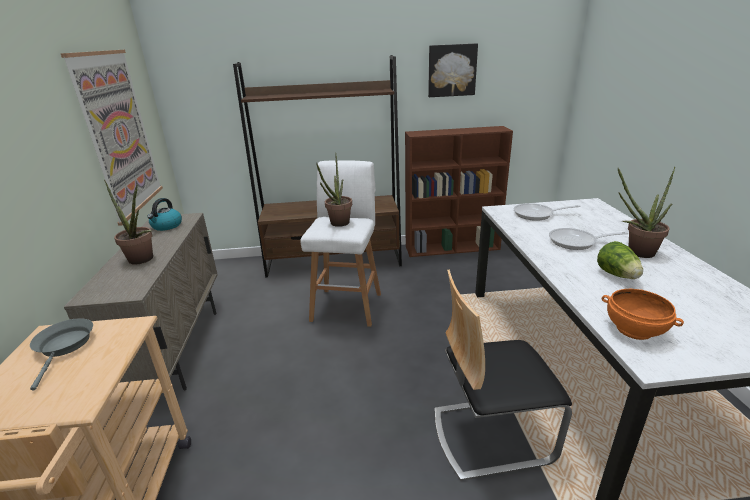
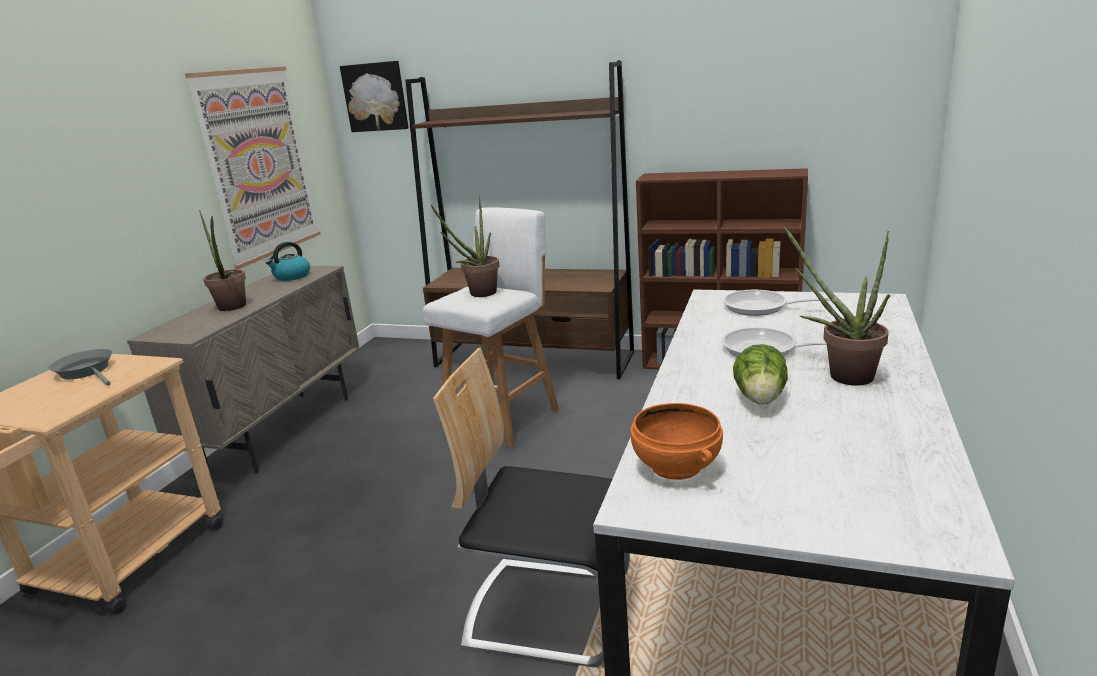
camera: 25 degrees right, 5 degrees down
grey frying pan [30,318,93,391] -> grey frying pan turned 60 degrees counterclockwise [49,349,112,386]
picture [428,43,478,97] -> picture moved to [340,61,409,132]

